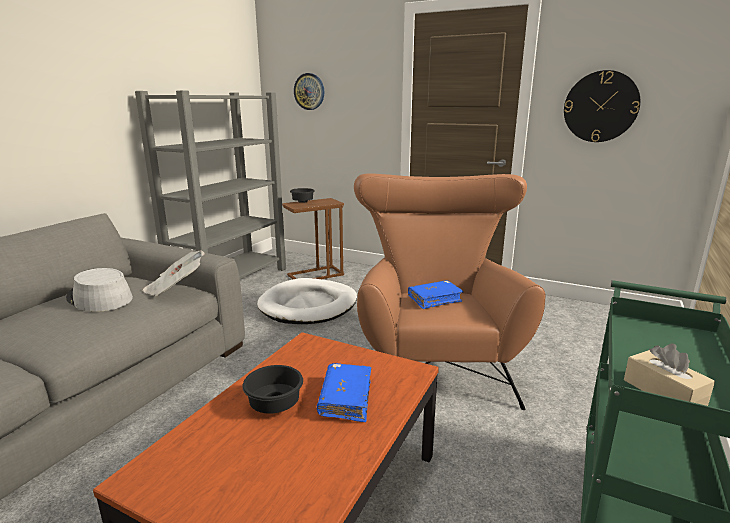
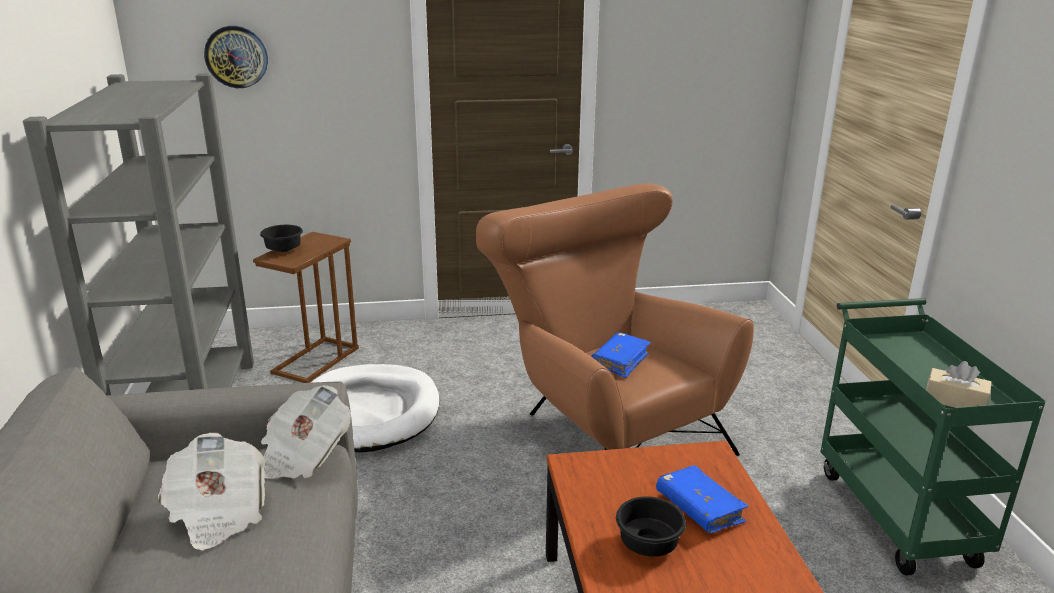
camera: 35 degrees left, 5 degrees up
grey hat [66,268,133,312] -> newspaper [158,433,265,550]
wall clock [564,70,640,142] -> none

